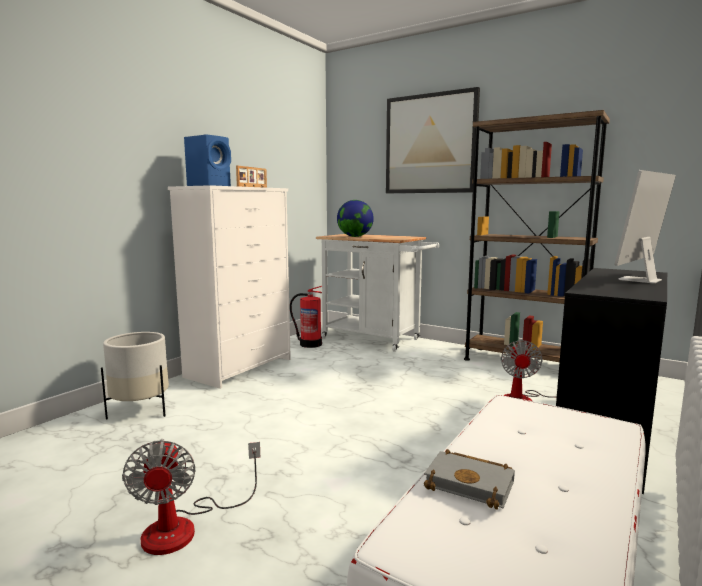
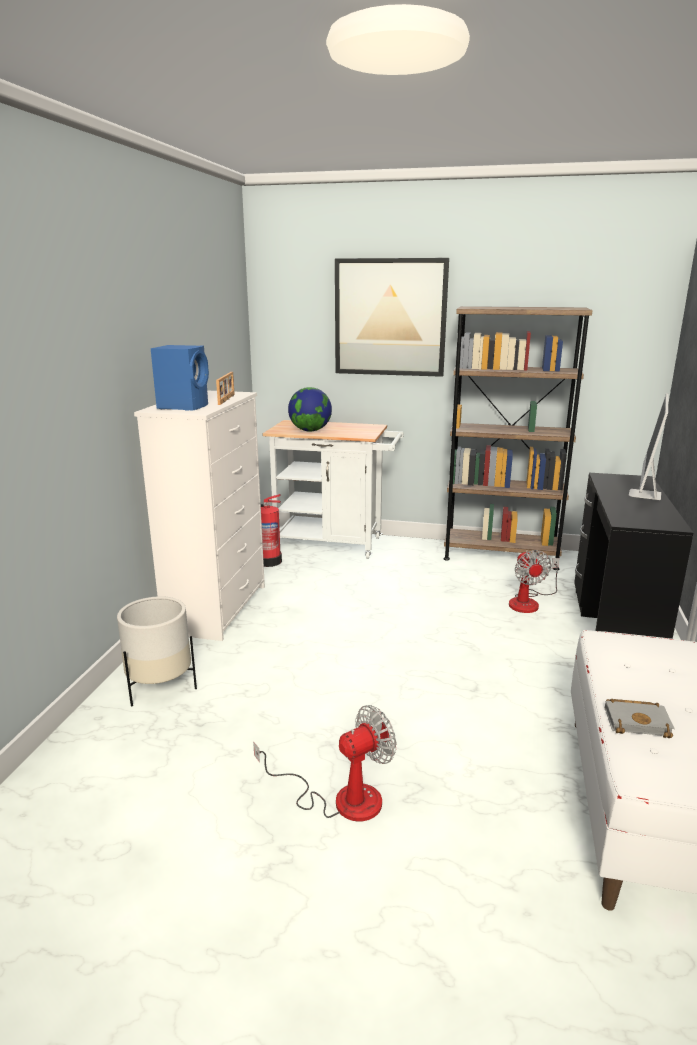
camera: 20 degrees left, 10 degrees up
fan [122,439,260,555] -> fan turned 90 degrees counterclockwise [253,705,397,822]

